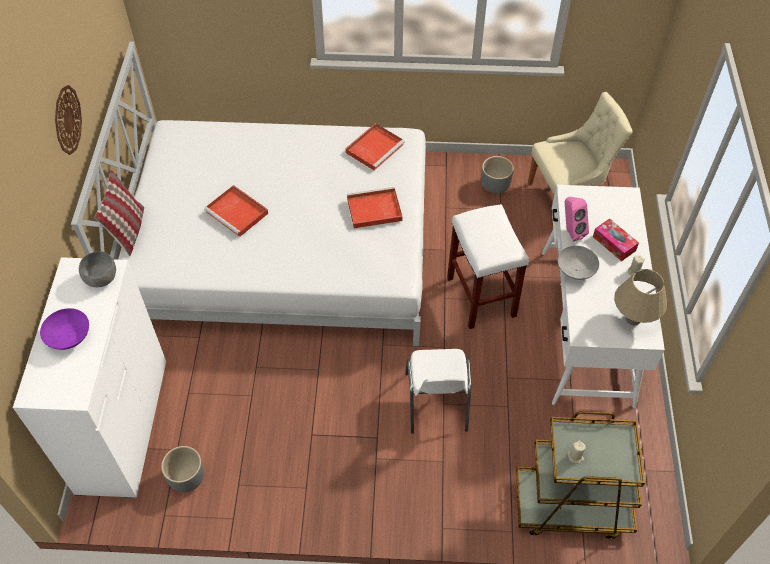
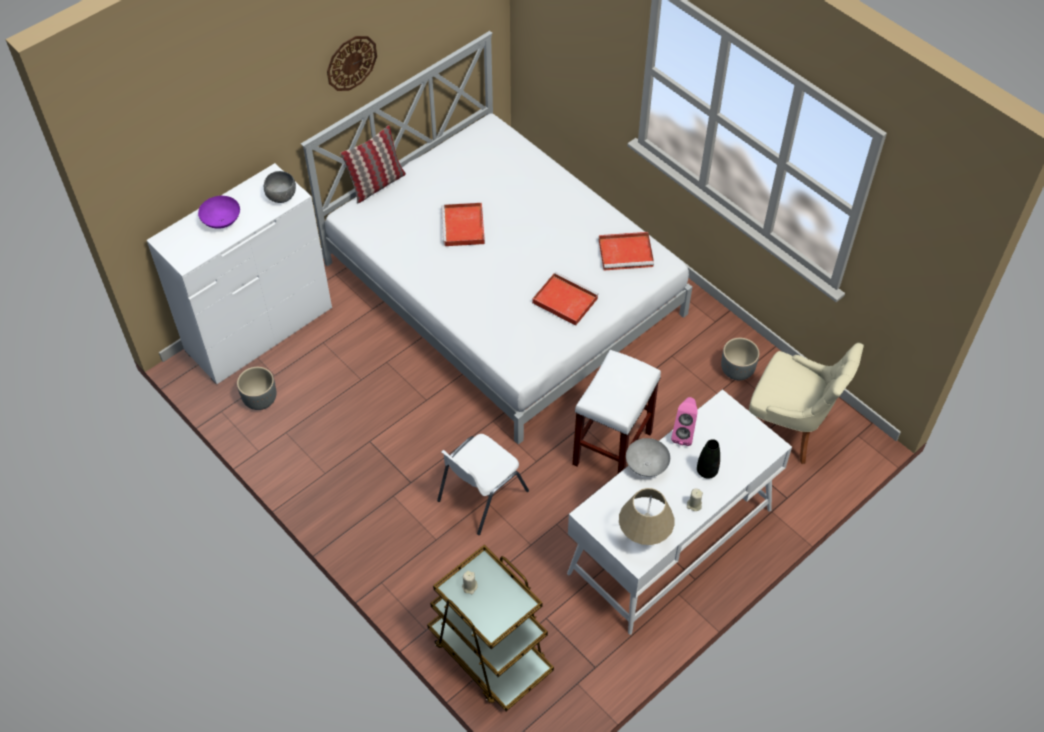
camera: 45 degrees right, 0 degrees up
tissue box [593,218,639,261] -> black vase [697,439,720,479]

